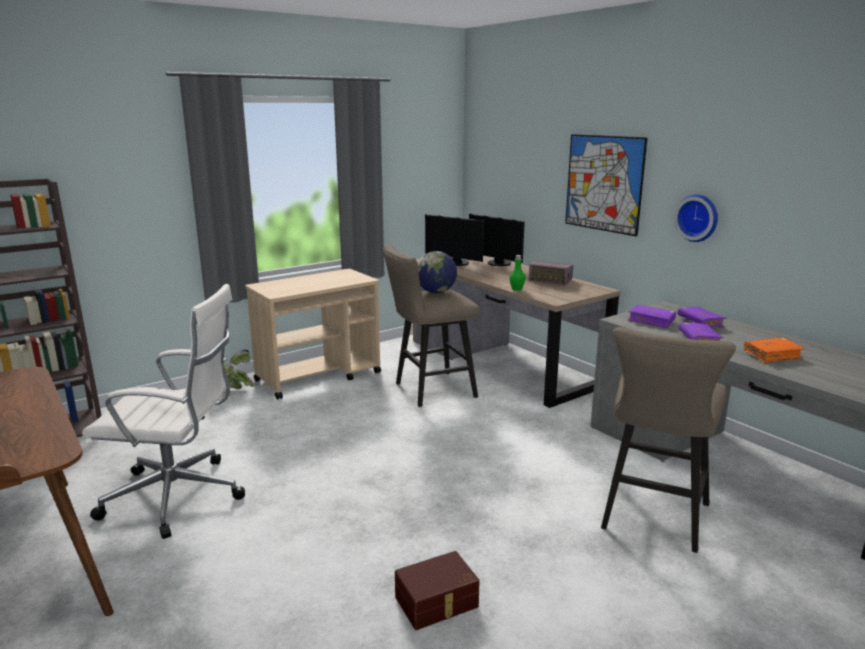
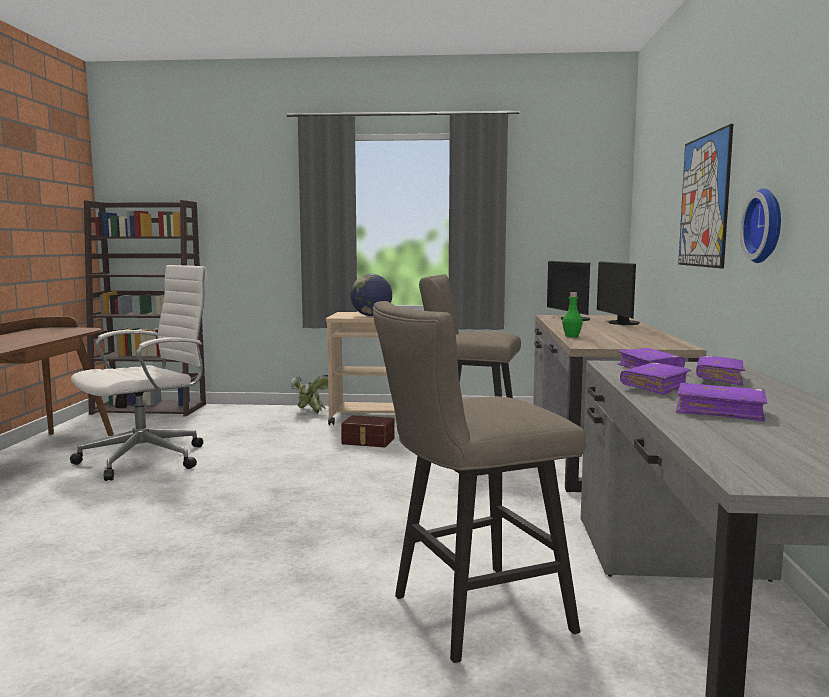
camera: 40 degrees right, 10 degrees down
white office chair [82,284,245,539] -> white office chair turned 90 degrees counterclockwise [70,265,208,481]
brown storage box [395,551,480,630] -> brown storage box moved to [341,415,395,447]
globe [417,251,457,293] -> globe moved to [350,274,392,316]
radio [529,260,573,285] -> none
orange book [744,338,805,363] -> purple book [676,383,767,421]

